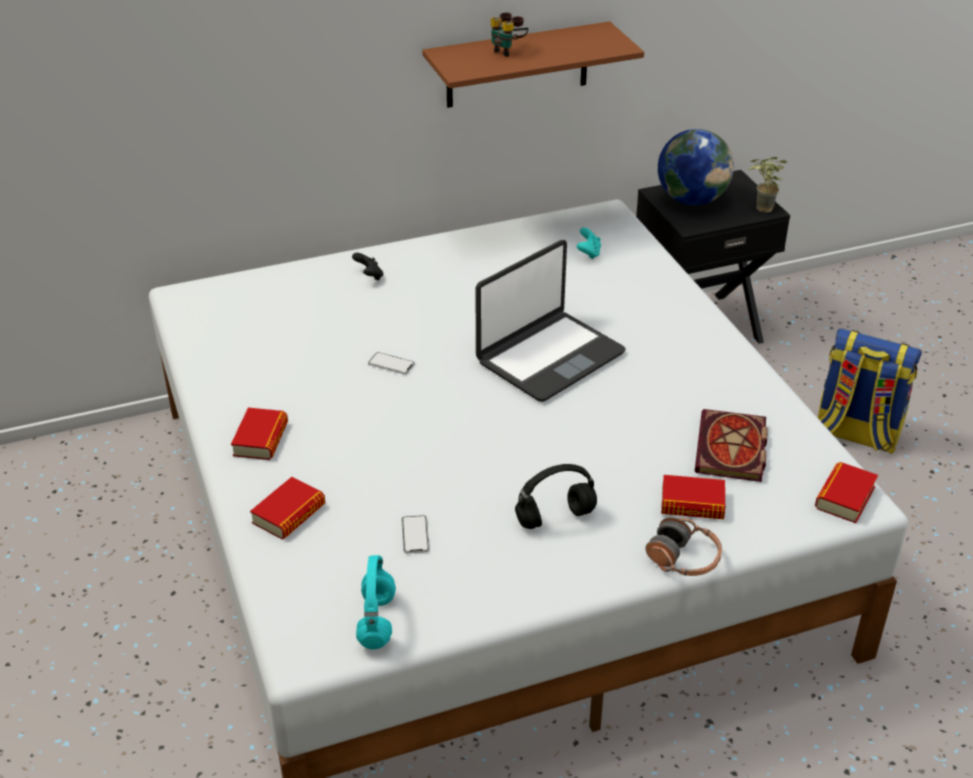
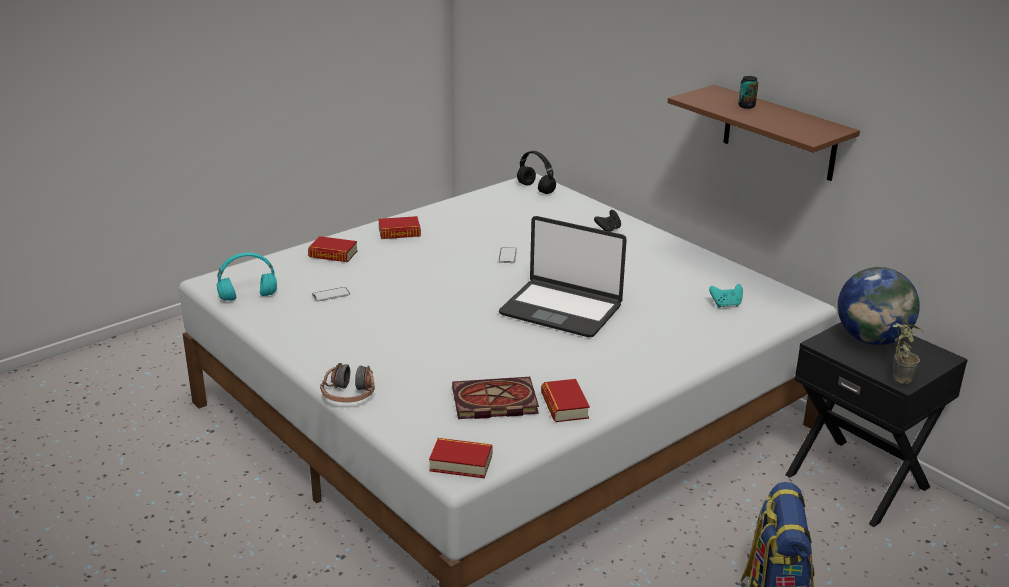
camera: 70 degrees right, 10 degrees down
binoculars [491,12,528,57] -> can [738,76,758,109]
black headphones [515,464,597,529] -> black headphones moved to [517,151,556,194]
book [661,475,725,519] -> book moved to [541,379,590,422]

